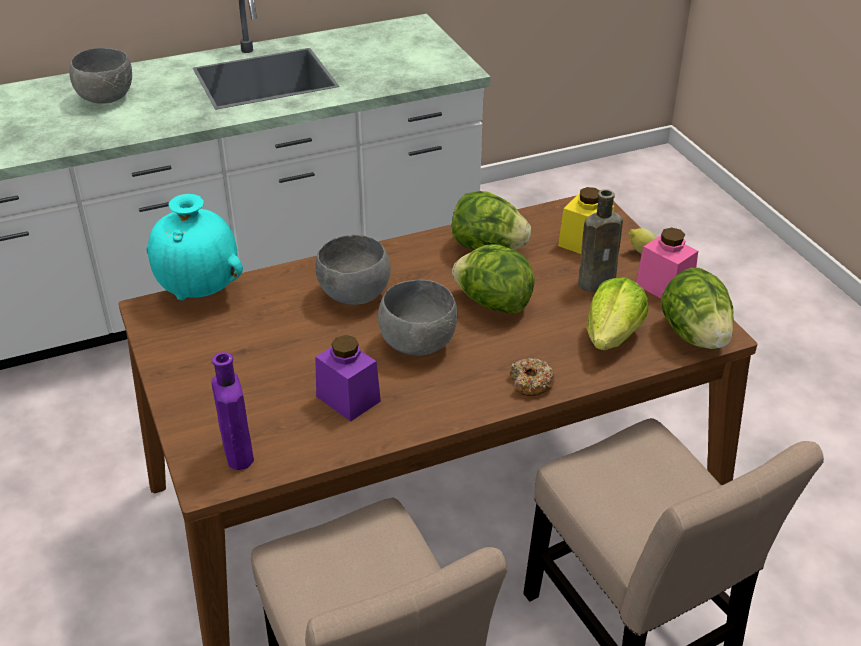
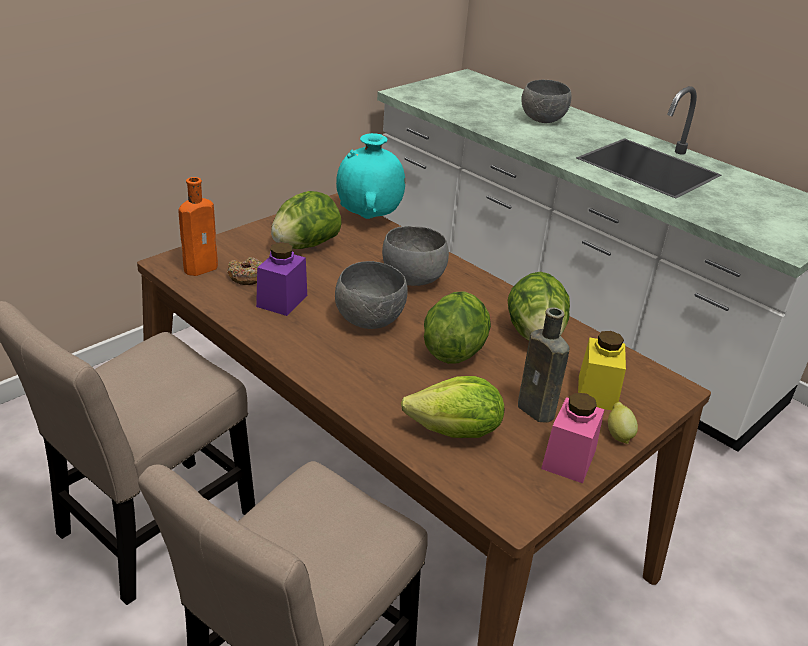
camera: 65 degrees right, 5 degrees down
purple bottle [211,352,254,470] -> orange bottle [179,177,218,276]
donut [510,358,555,396] -> donut moved to [227,257,262,285]
lettuce [661,268,734,349] -> lettuce moved to [271,191,342,249]

